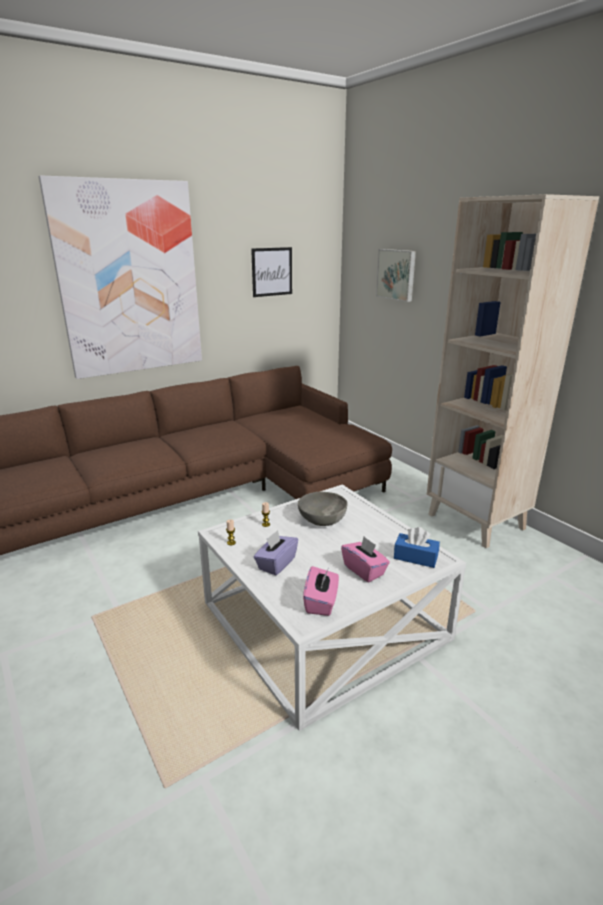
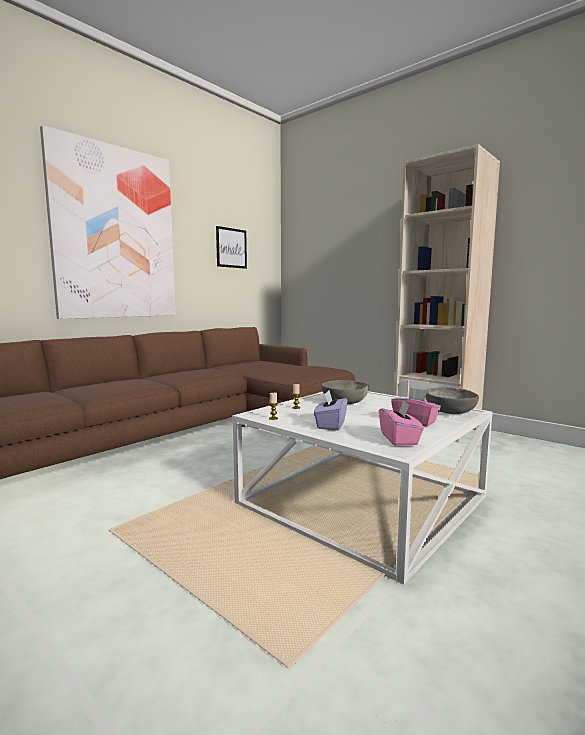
camera: 15 degrees left, 15 degrees down
picture [376,249,416,302] -> none
blue tissue box [394,527,440,568] -> grey bowl [425,387,479,414]

